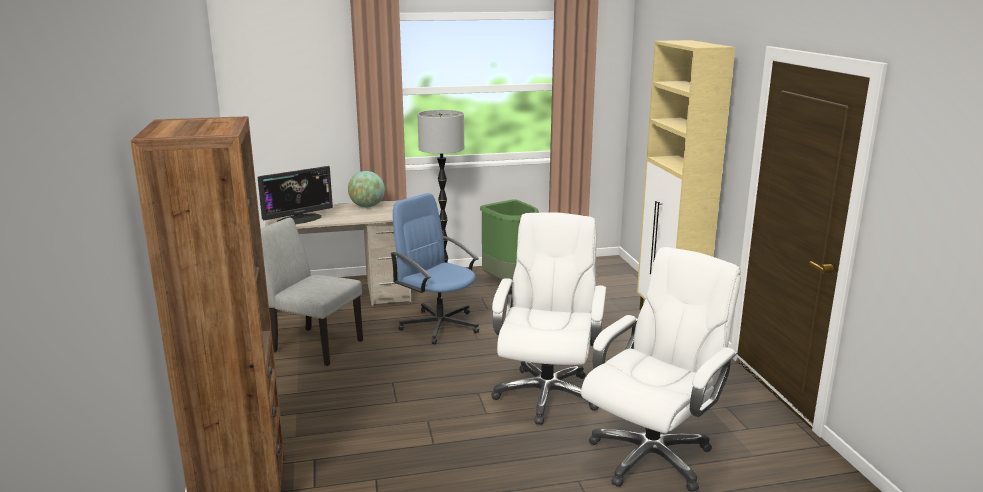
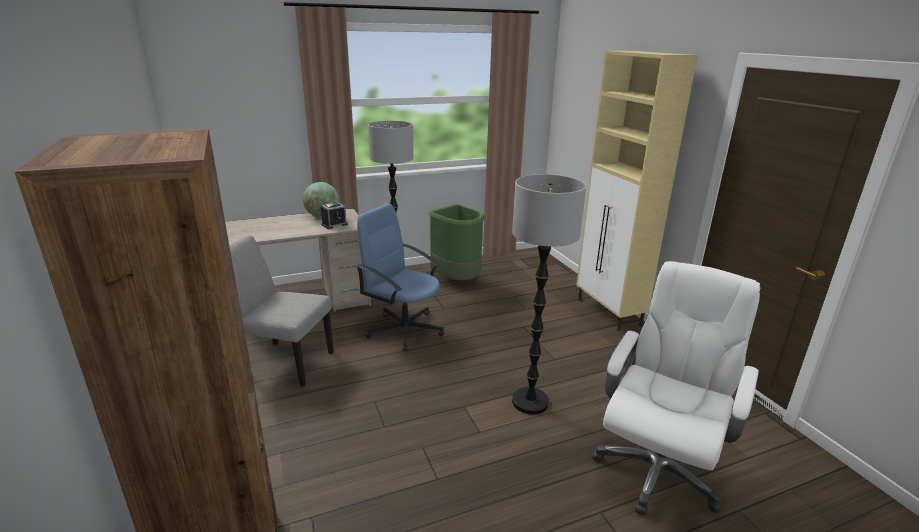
camera: 10 degrees left, 5 degrees up
monitor [258,166,333,224] -> none
white office chair [491,212,606,425] -> floor lamp [512,174,586,415]
none -> alarm clock [321,202,348,229]

